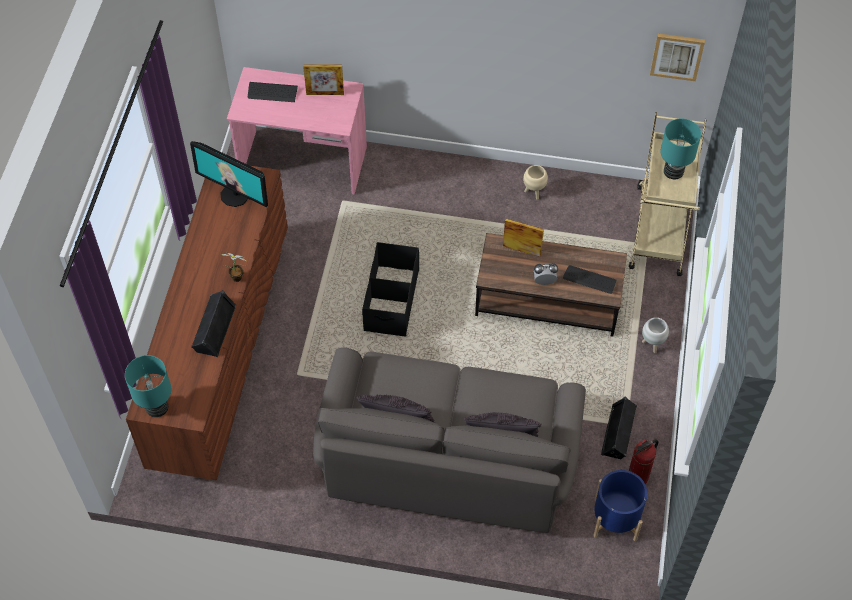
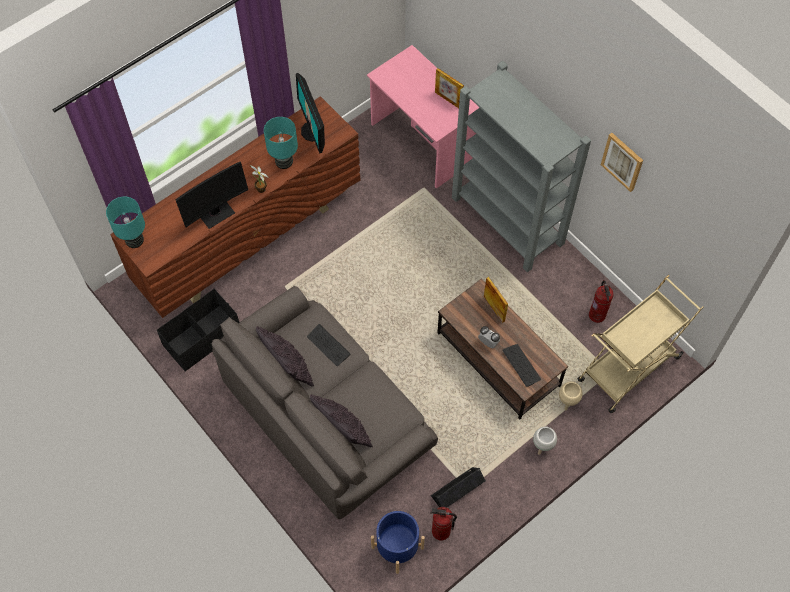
camera: 40 degrees right, 5 degrees up
black speaker [191,290,236,357] -> monitor [175,162,248,229]
keyboard [248,82,298,102] -> keyboard moved to [307,324,350,366]
black storage box [362,242,419,337] -> black storage box moved to [157,289,239,372]
beige planter [523,165,548,200] -> beige planter moved to [559,382,583,410]
picture [650,34,705,81] -> picture moved to [601,133,643,192]
turquoise table lamp [660,118,701,179] -> turquoise table lamp moved to [264,117,298,169]
none -> grey bookcase [452,61,591,272]
none -> fire extinguisher [589,280,614,323]

